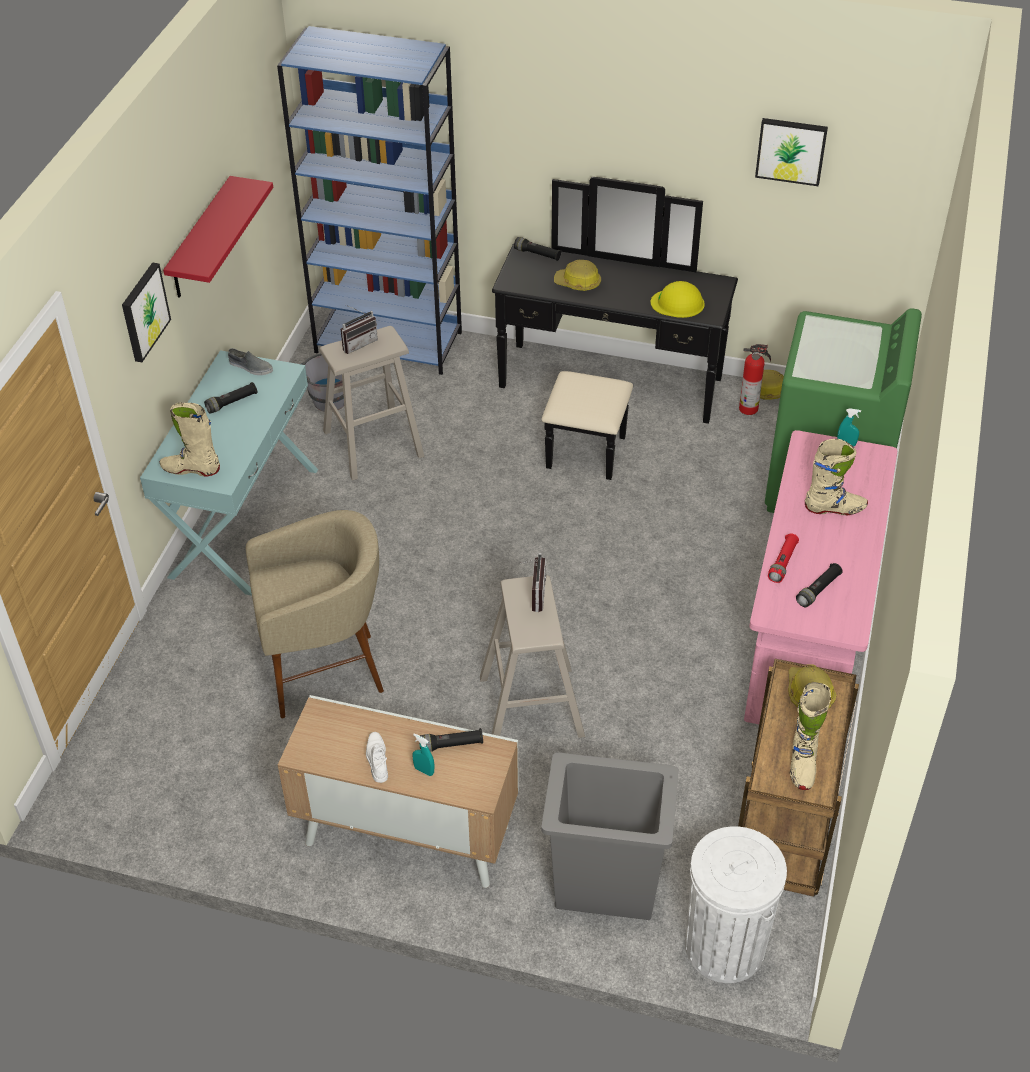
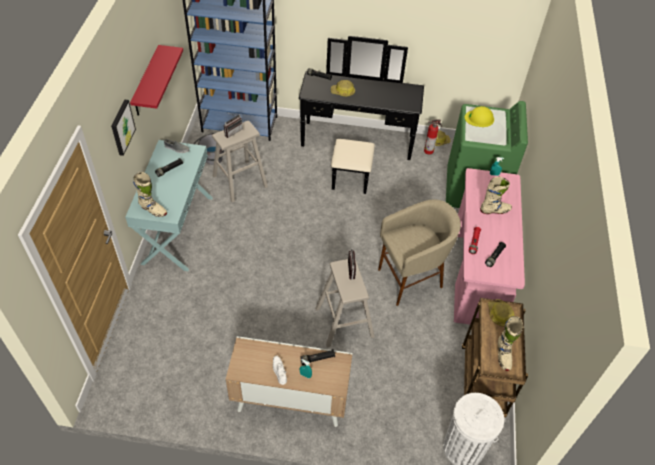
camera: 10 degrees left, 5 degrees up
beige boot [159,402,220,477] -> beige boot turned 150 degrees counterclockwise [133,172,167,217]
beige stool [246,510,384,718] -> beige stool moved to [378,199,461,306]
grey trash can [541,753,679,920] -> none
yellow hard hat [651,281,705,318] -> yellow hard hat moved to [465,106,494,127]
picture [755,118,828,186] -> none

